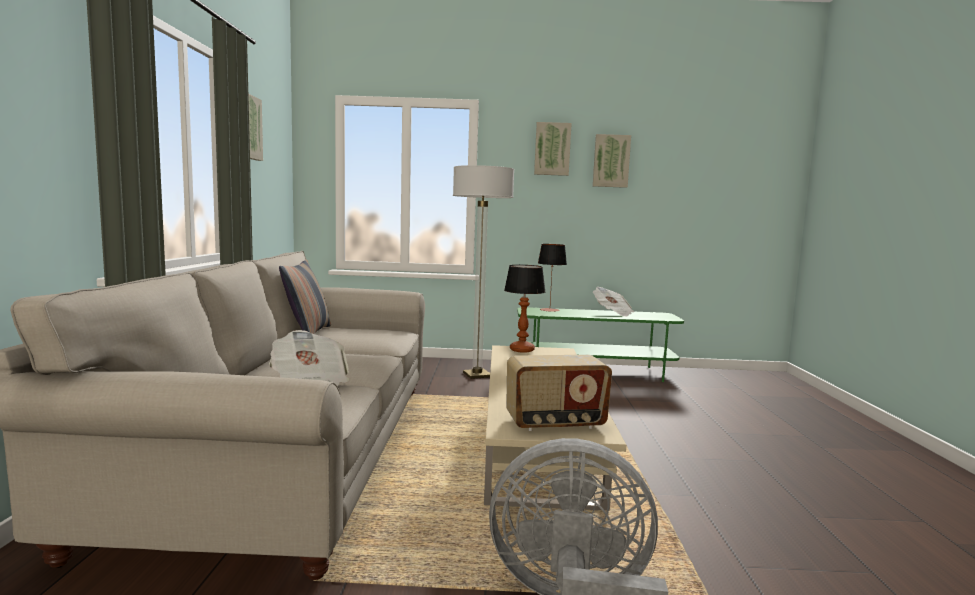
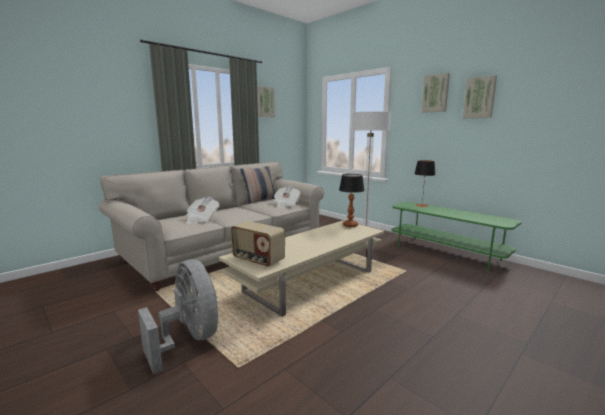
camera: 45 degrees right, 5 degrees up
newspaper [593,287,634,317] -> newspaper moved to [274,186,301,207]

